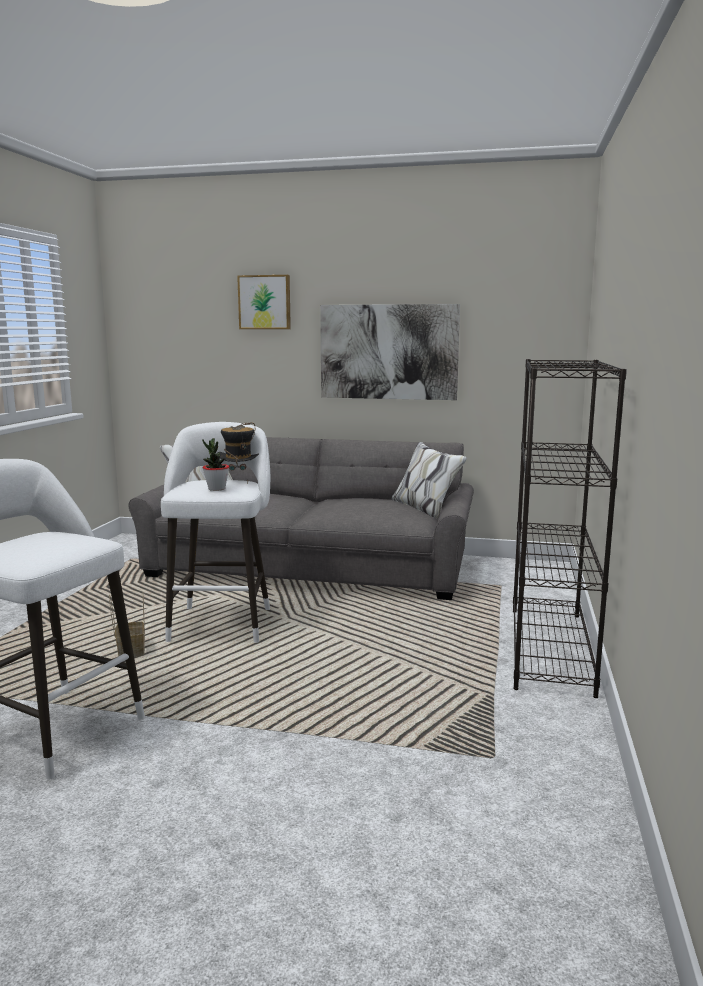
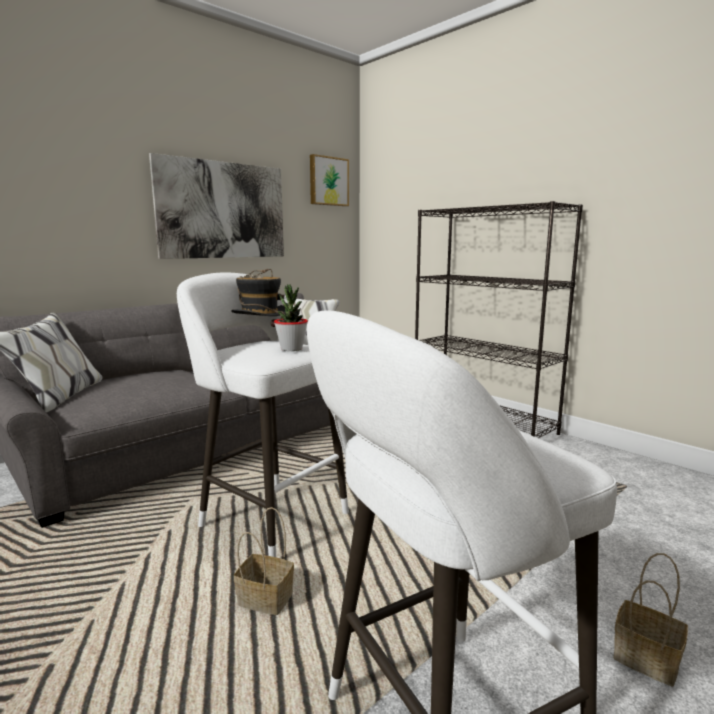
camera: 55 degrees left, 0 degrees up
picture [237,275,291,329] -> picture moved to [310,154,349,206]
none -> basket [613,553,688,686]

